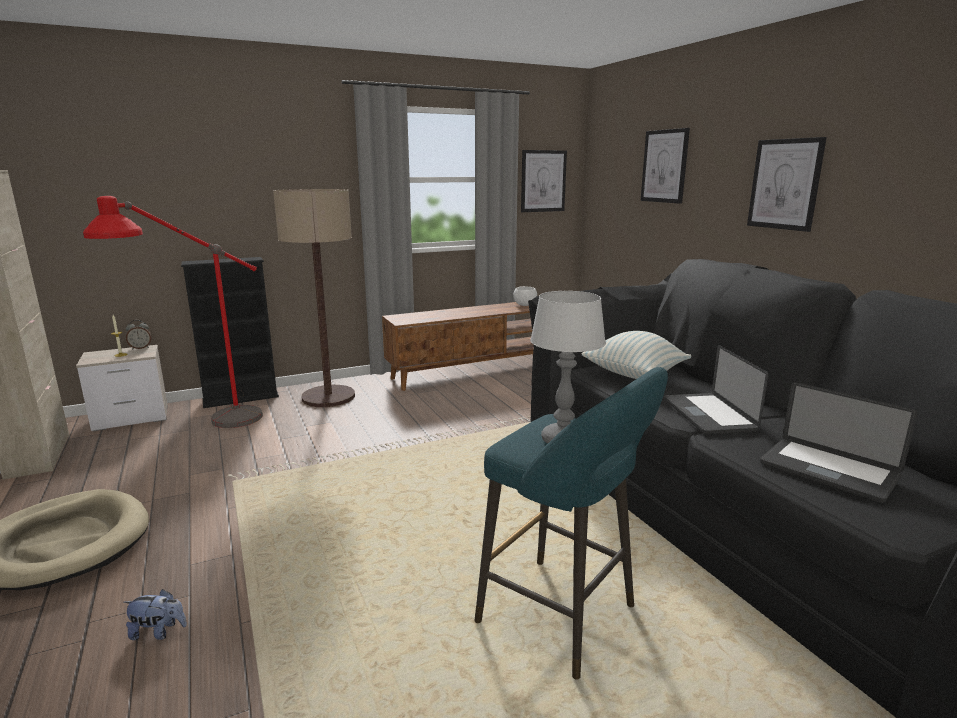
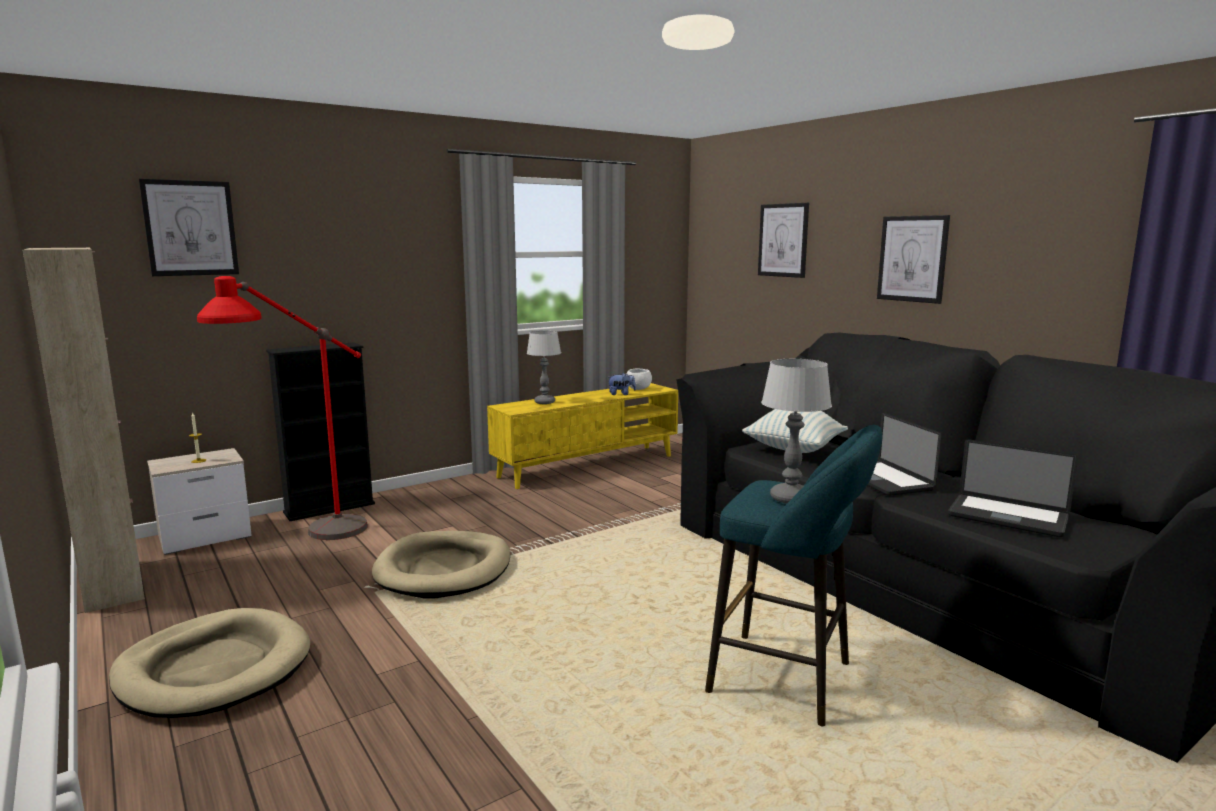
camera: 10 degrees left, 5 degrees down
plush toy [123,589,187,640] -> plush toy moved to [607,373,636,395]
alarm clock [126,320,151,349] -> none
floor lamp [273,189,355,407] -> none
brown tv stand [382,302,534,391] -> yellow tv stand [487,383,678,489]
picture [521,150,567,212] -> picture moved to [139,179,239,276]
none -> beige dog bed [372,531,510,598]
none -> table lamp [527,331,561,404]

